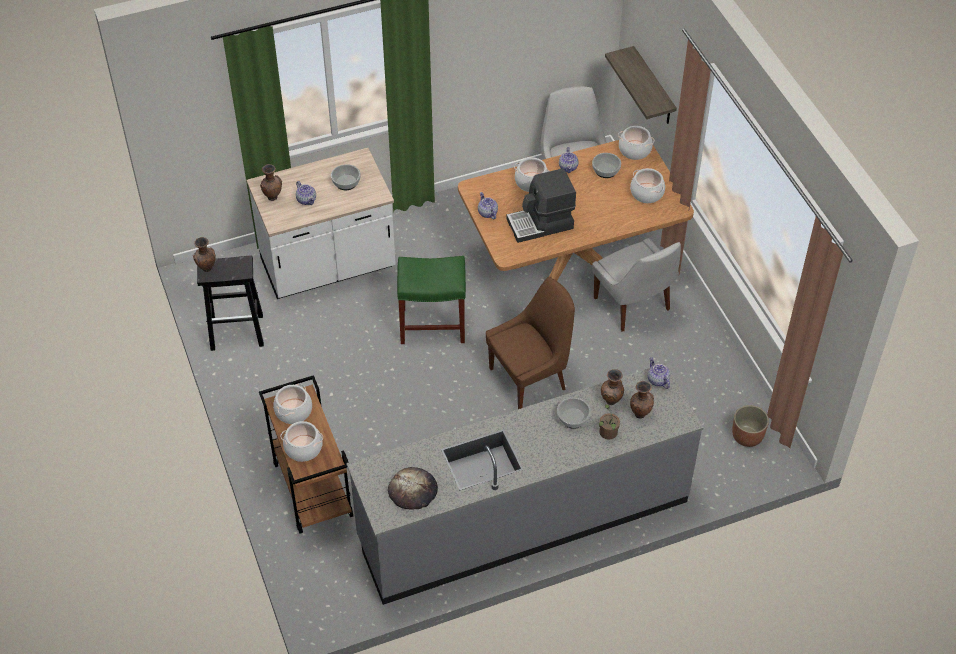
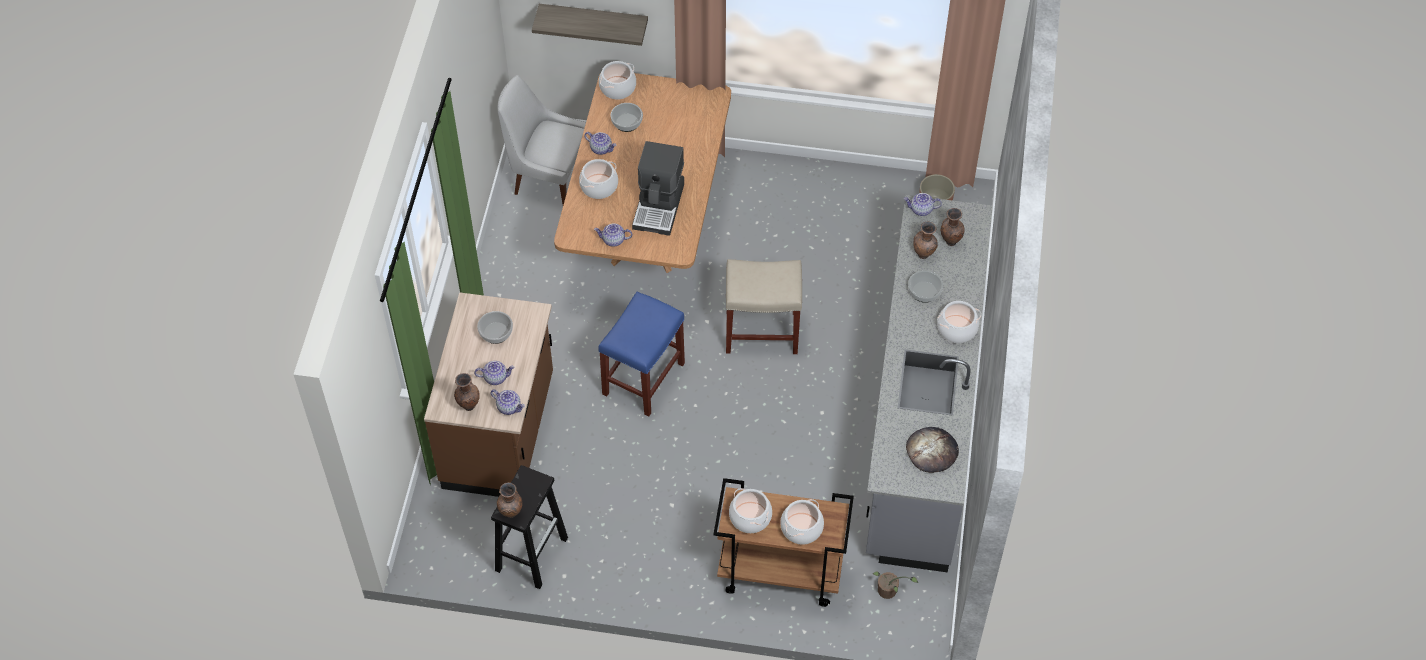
camera: 60 degrees left, 5 degrees up
white counter [246,148,396,299] -> brown counter [424,292,553,497]
green stool [397,256,466,344] -> blue stool [598,292,685,416]
brown chair [486,277,575,409] -> beige stool [726,259,802,354]
white chair [592,238,681,332] -> none
potted plant [599,404,620,440] -> potted plant moved to [873,571,918,599]
cooking pot [630,168,665,203] -> cooking pot moved to [937,301,981,343]
none -> teapot [490,390,525,415]

